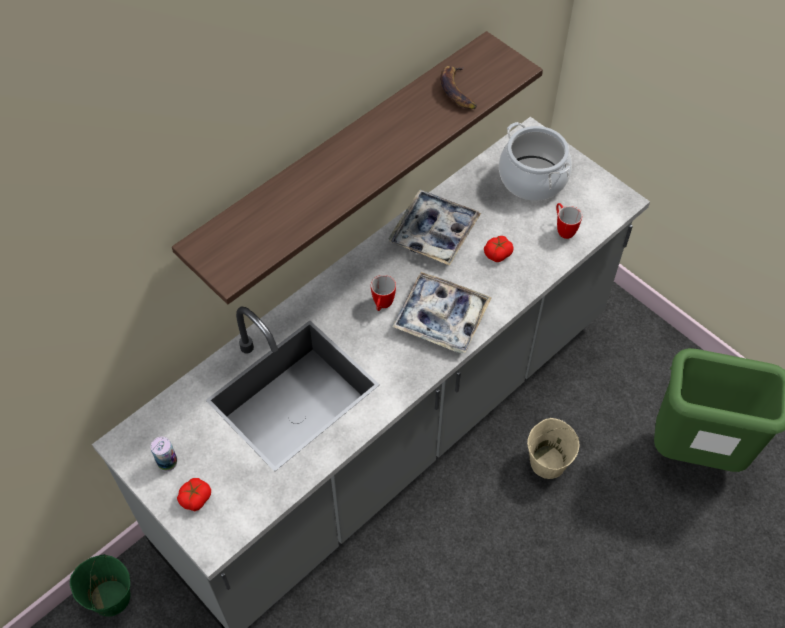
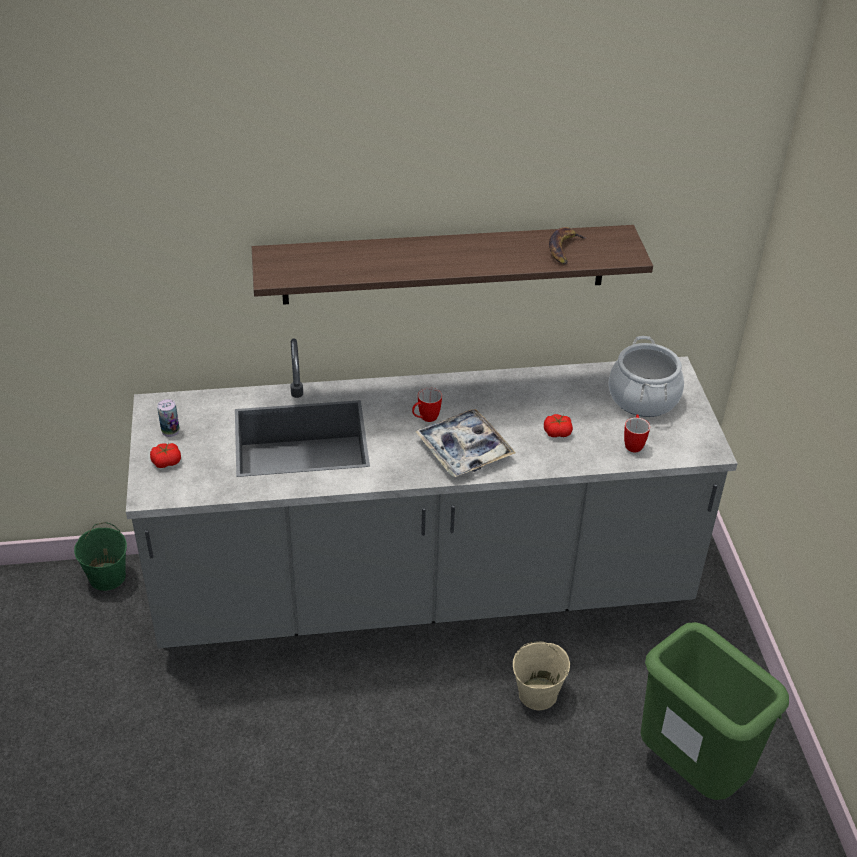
camera: 35 degrees right, 15 degrees down
tray [389,190,481,265] -> none

